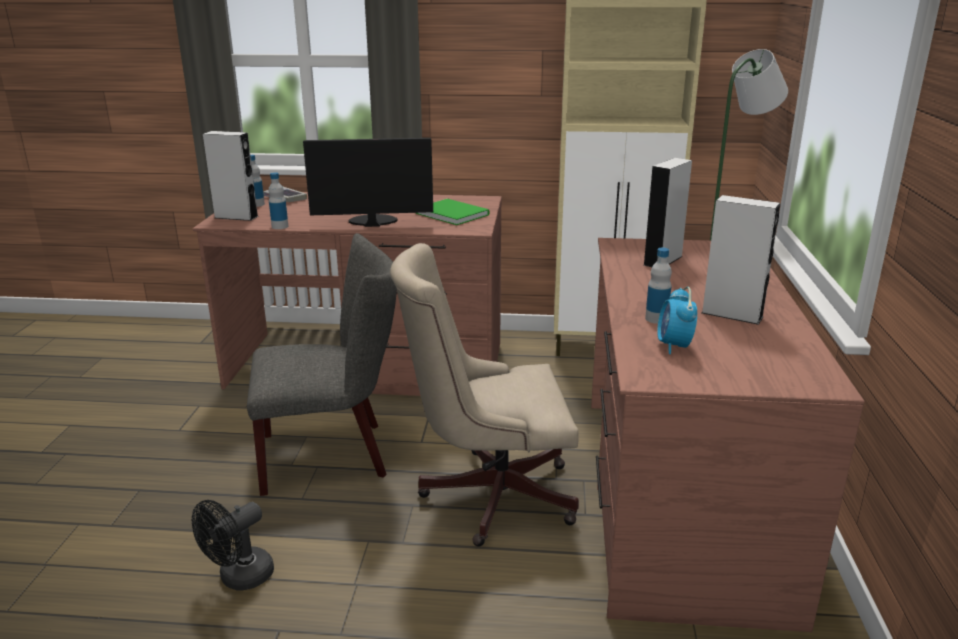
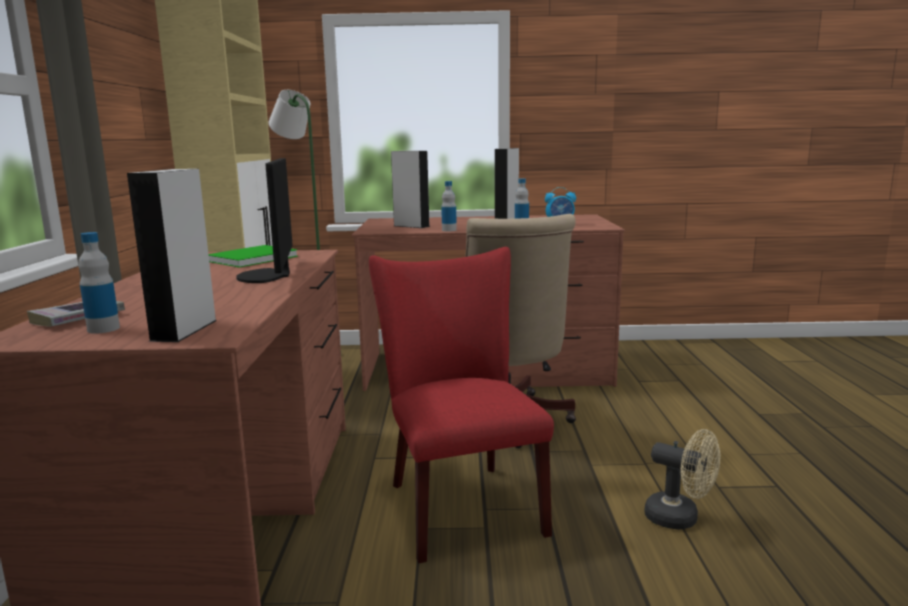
camera: 95 degrees left, 10 degrees down
black fan [192,500,274,590] -> beige fan [644,429,720,530]
grey chair [247,233,397,496] -> red chair [369,247,554,563]
bottle [268,172,288,229] -> bottle moved to [441,181,457,231]

